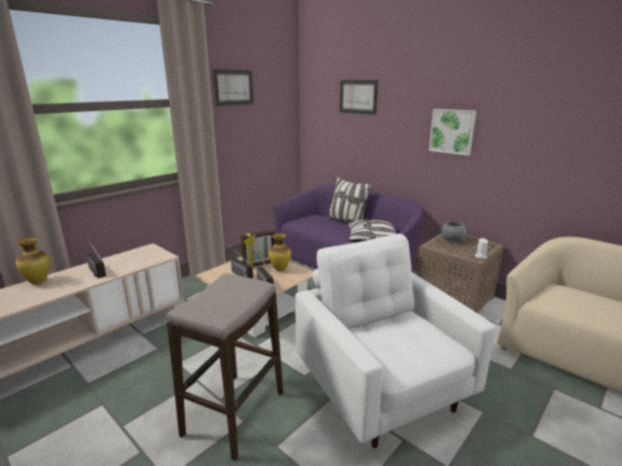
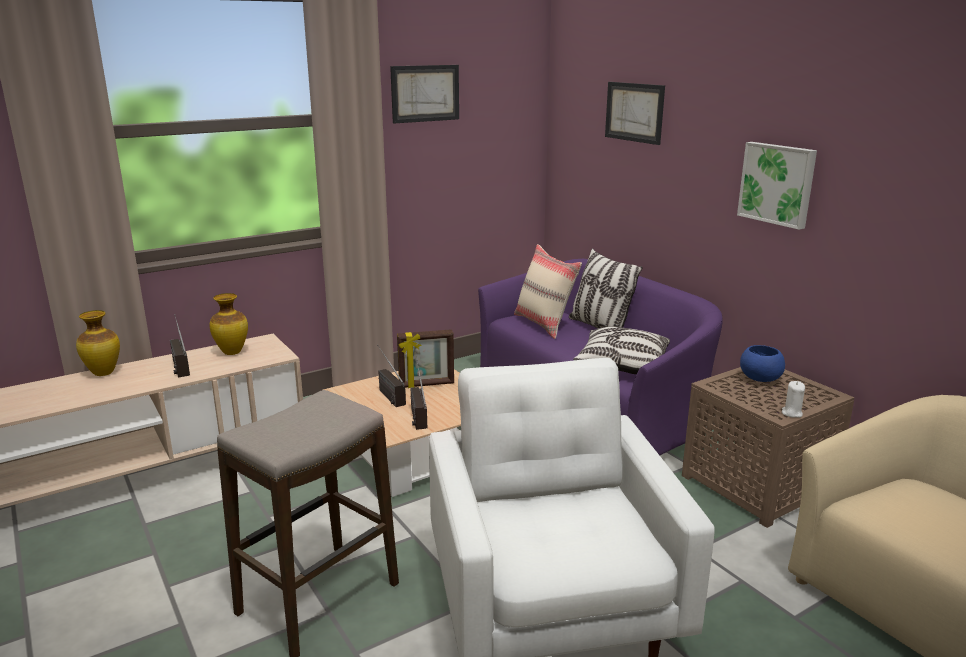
camera: 15 degrees right, 0 degrees up
vase [268,233,291,271] -> vase moved to [210,293,248,355]
grey bowl [441,222,467,242] -> blue bowl [740,345,785,382]
none -> beige pillow [514,244,582,339]

